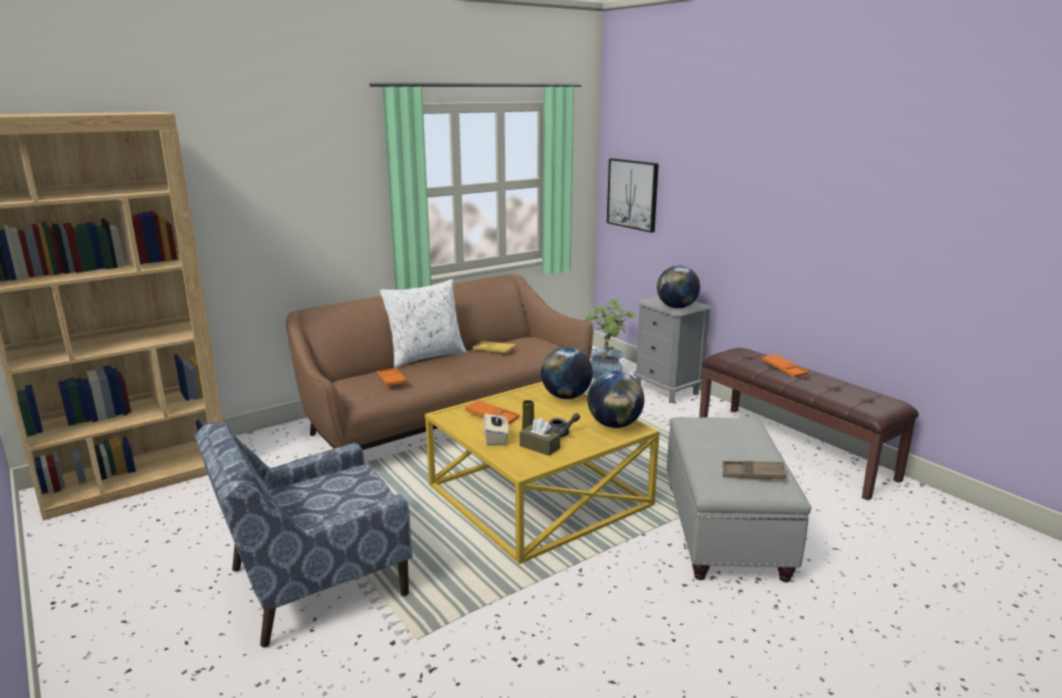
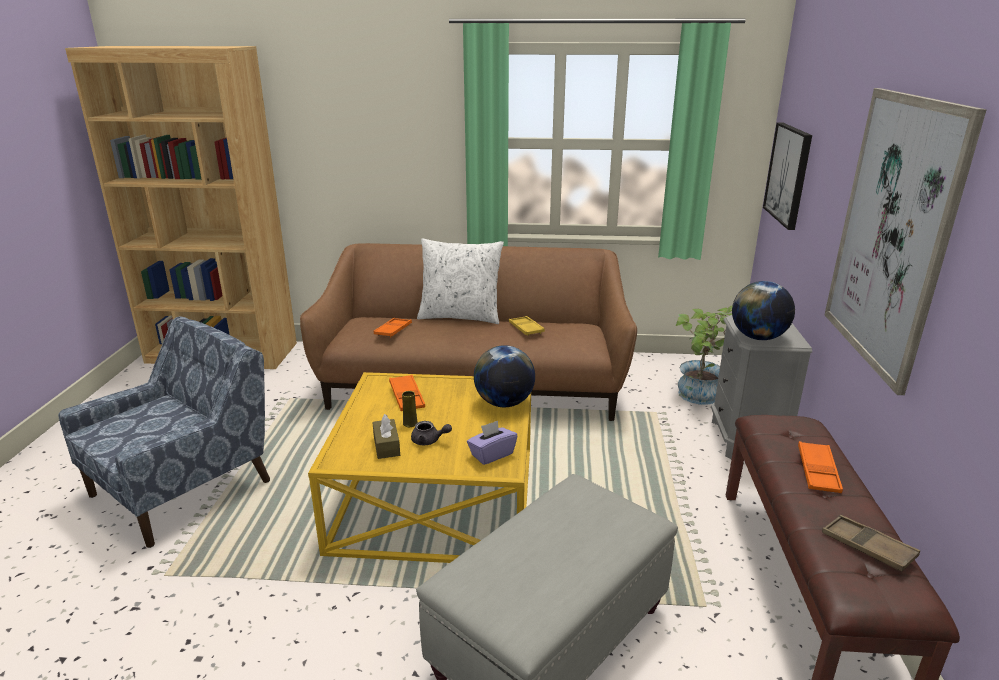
camera: 40 degrees right, 5 degrees up
blue armchair [195,422,413,647] -> blue armchair turned 120 degrees clockwise [58,317,270,548]
beige tissue box [484,411,509,446] -> none
globe [587,371,644,428] -> purple tissue box [467,420,518,465]
brown tray [723,461,786,480] -> brown tray moved to [822,515,920,571]
none -> picture [824,88,987,395]

